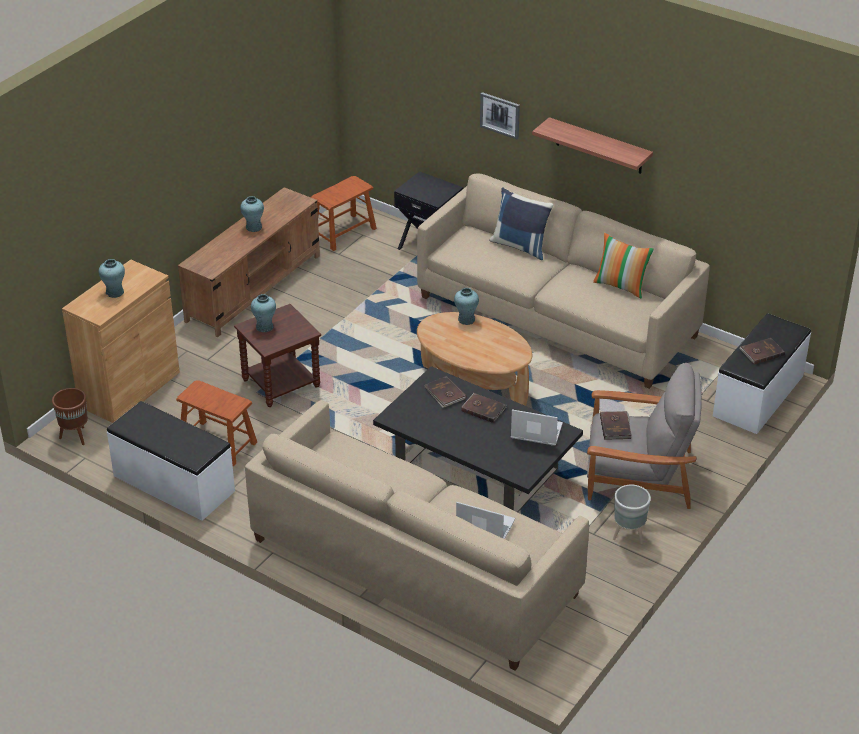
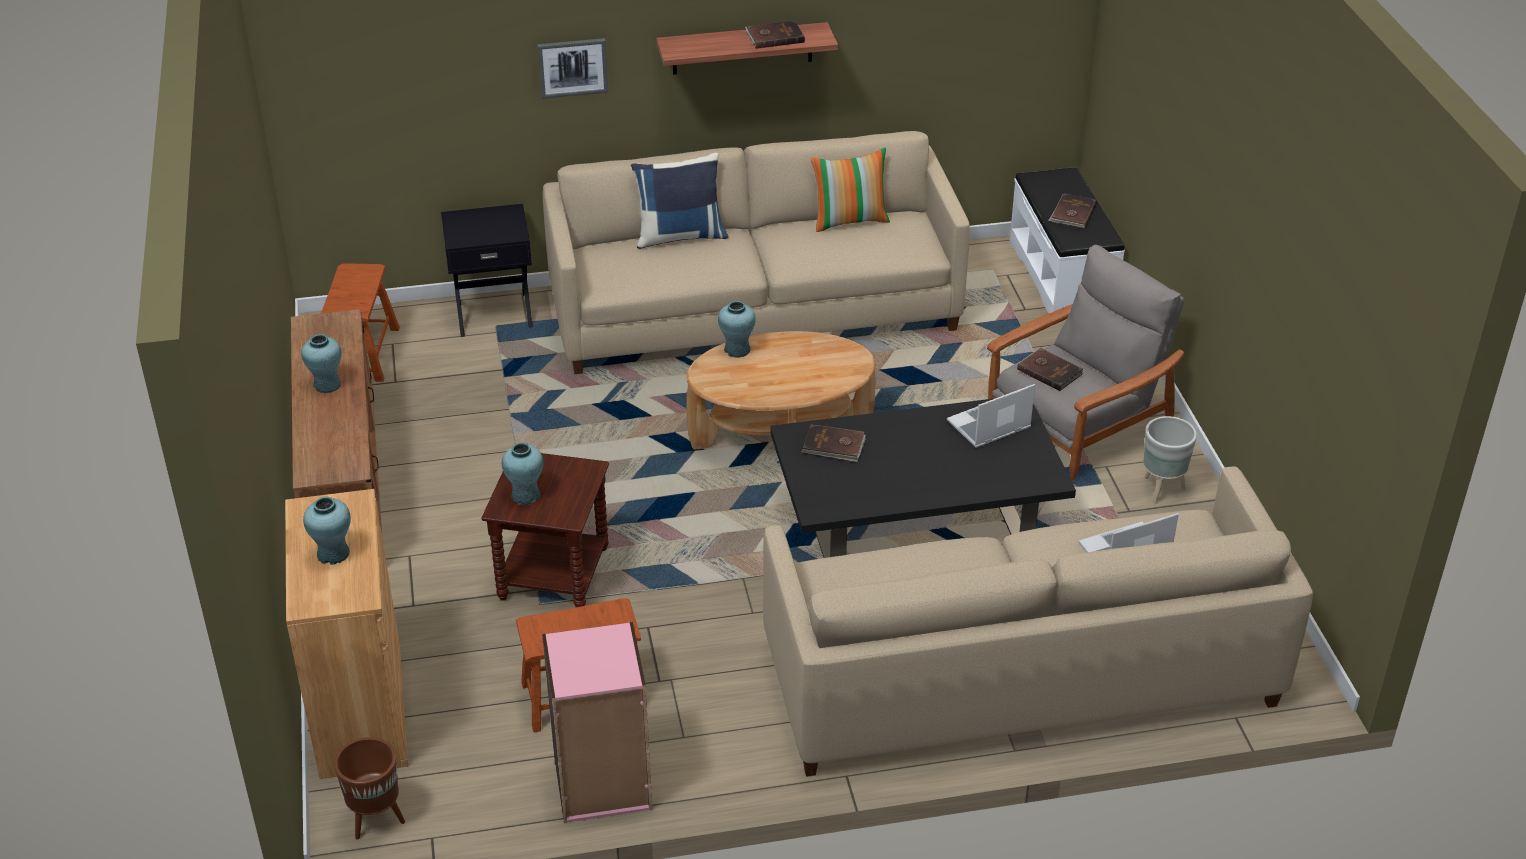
camera: 45 degrees left, 0 degrees up
white bench [107,401,235,521] -> pink bookcase [542,622,652,823]
brown book [461,393,507,423] -> brown book moved to [745,20,805,49]

